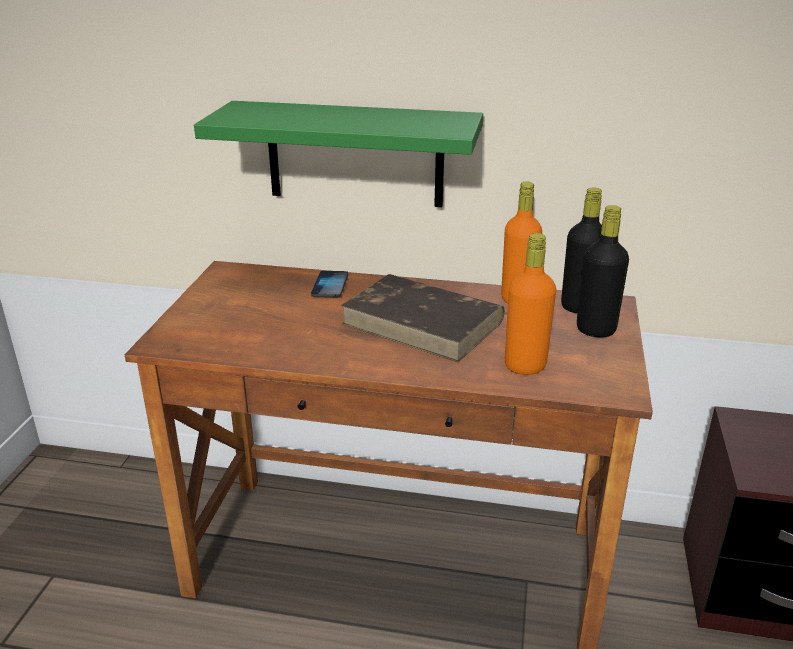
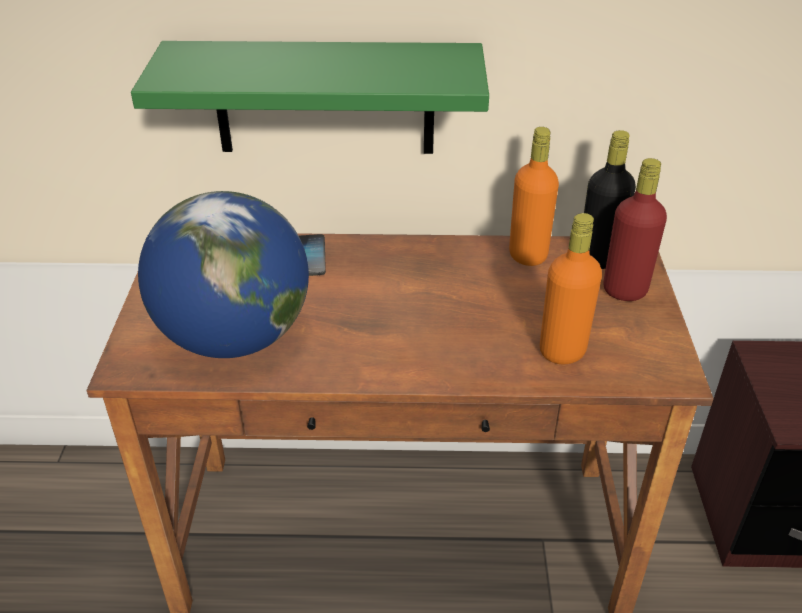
camera: 10 degrees left, 10 degrees up
brown book [341,274,505,362] -> none
black bottle [577,205,629,337] -> red bottle [604,158,667,301]
none -> globe [138,191,309,358]

